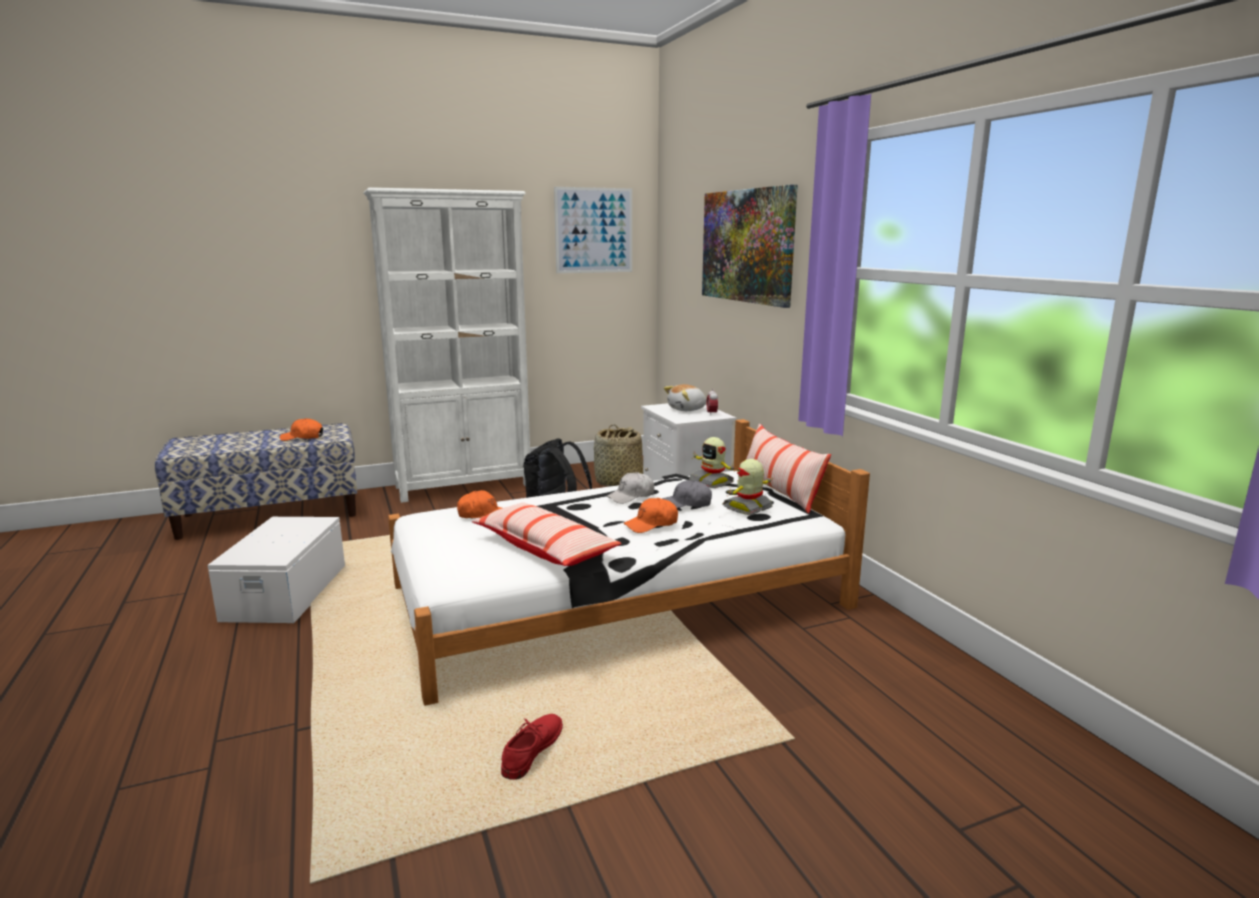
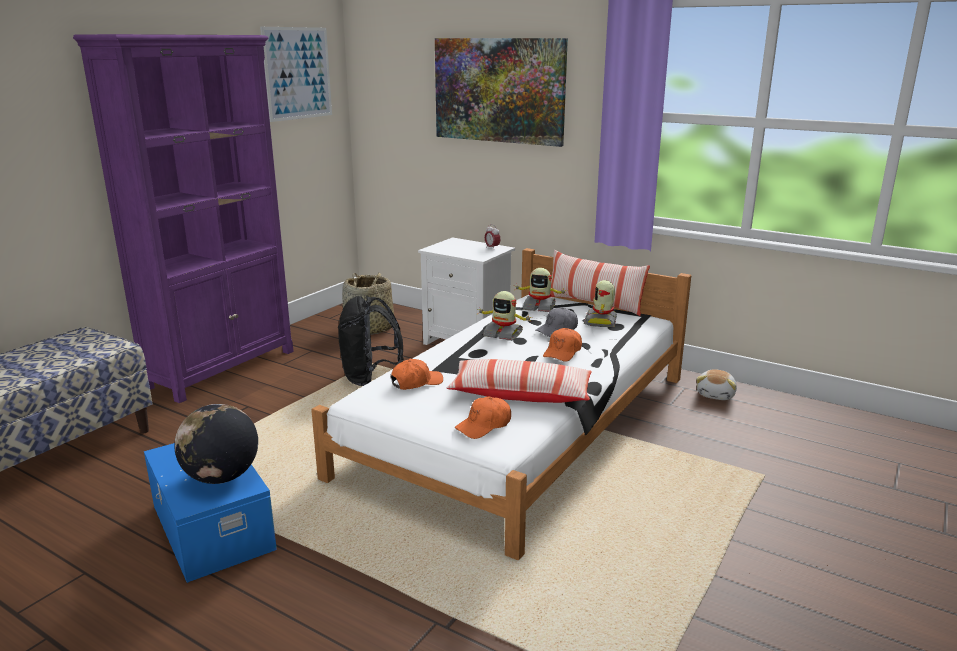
camera: 35 degrees left, 5 degrees up
white storage box [207,517,345,623] -> blue storage box [144,443,277,583]
orange cap [280,418,323,441] -> orange cap moved to [455,396,511,439]
white bookcase [364,187,530,503] -> purple bookcase [73,34,294,403]
red shoe [501,714,563,780] -> none
white cap [606,472,654,504] -> toy robot [479,291,531,341]
plush toy [664,384,706,411] -> plush toy moved to [696,369,737,400]
none -> globe [174,404,258,484]

